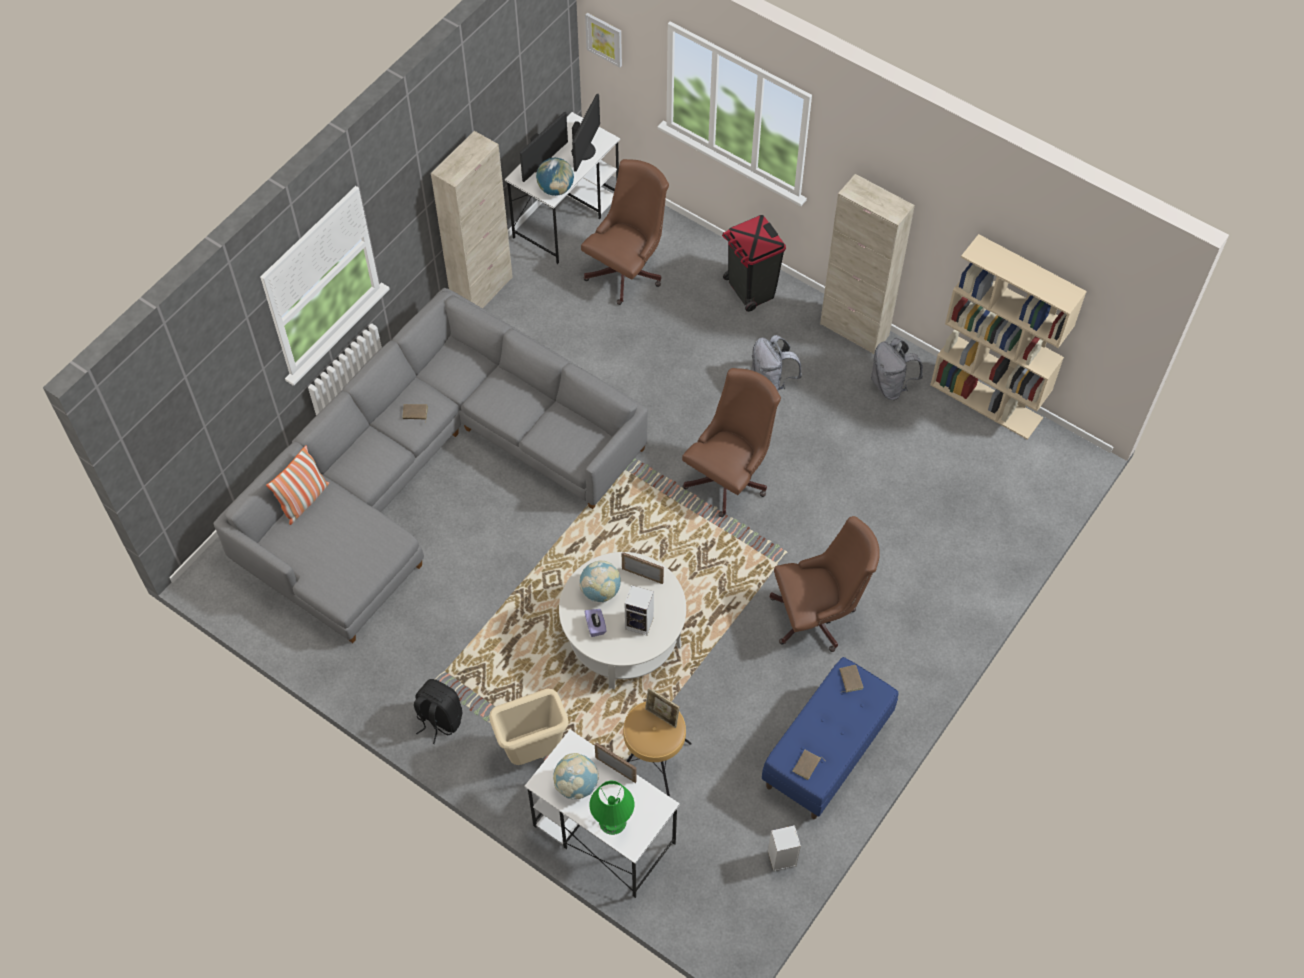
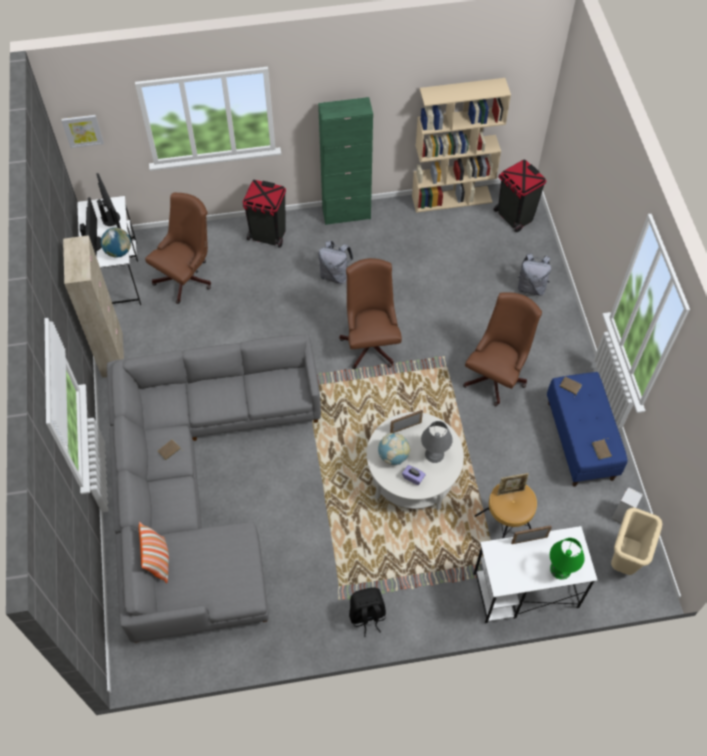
camera: 45 degrees left, 0 degrees up
beige trash can [489,689,569,765] -> beige trash can moved to [611,508,662,575]
globe [553,753,599,800] -> none
brown office chair [581,159,669,305] -> brown office chair turned 45 degrees clockwise [145,192,211,304]
speaker [625,585,654,636] -> grey table lamp [421,421,453,463]
beige cabinet [820,174,915,354] -> green cabinet [318,97,373,225]
grey backpack [871,338,923,400] -> grey backpack moved to [518,253,551,296]
none -> black trash can [494,159,546,232]

